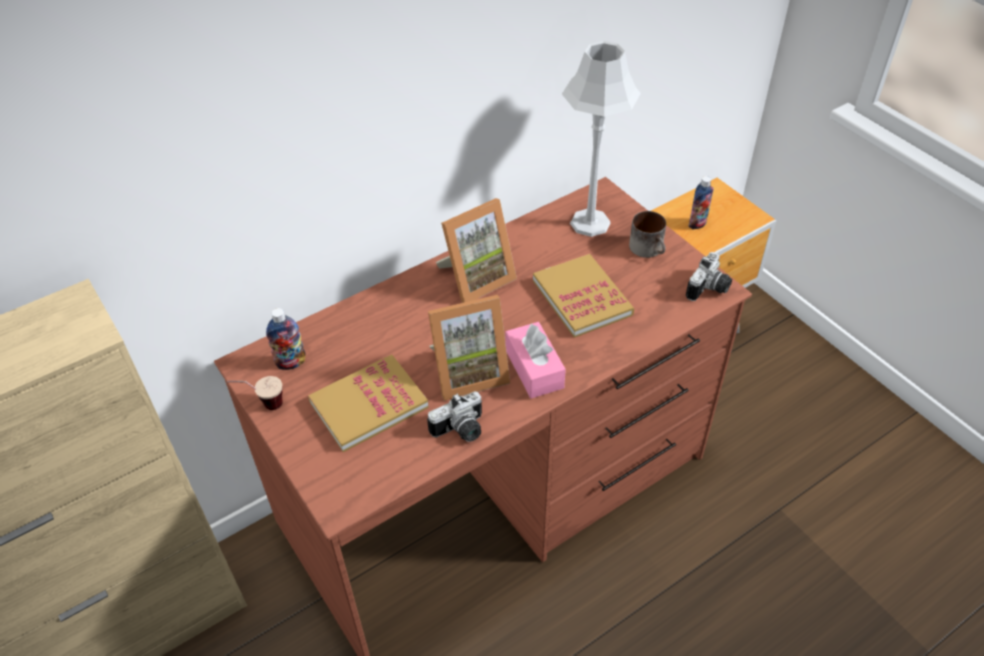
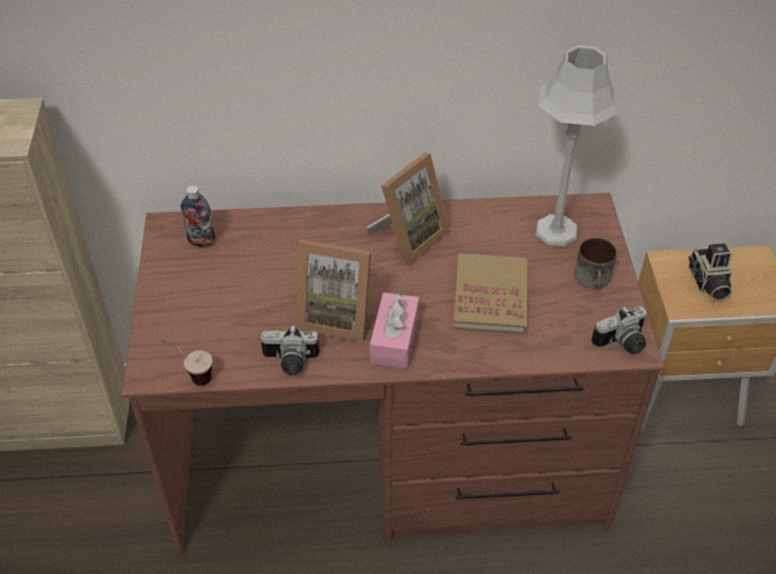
camera: 30 degrees right, 0 degrees up
cup [227,376,283,410] -> cup moved to [161,340,213,386]
book [308,355,429,452] -> none
picture frame [436,198,517,303] -> picture frame turned 45 degrees counterclockwise [366,152,450,265]
bottle [689,176,714,229] -> camera [688,243,732,301]

